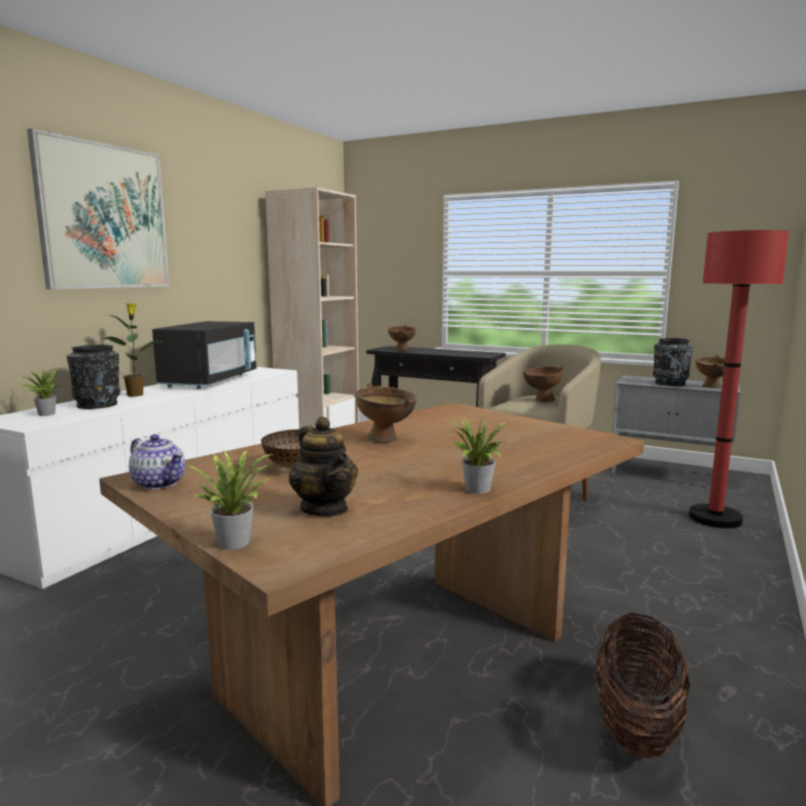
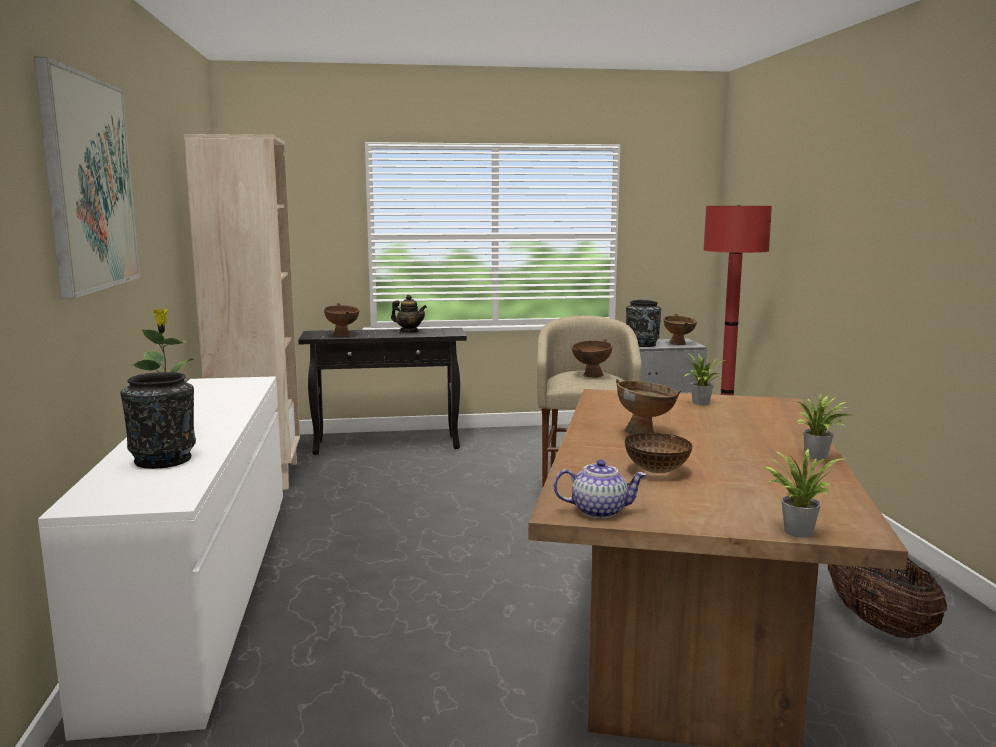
camera: 35 degrees left, 0 degrees up
potted plant [18,370,63,416] -> potted plant moved to [680,353,725,405]
black microwave [152,321,256,389] -> none
teapot [289,417,358,517] -> teapot moved to [391,295,427,332]

